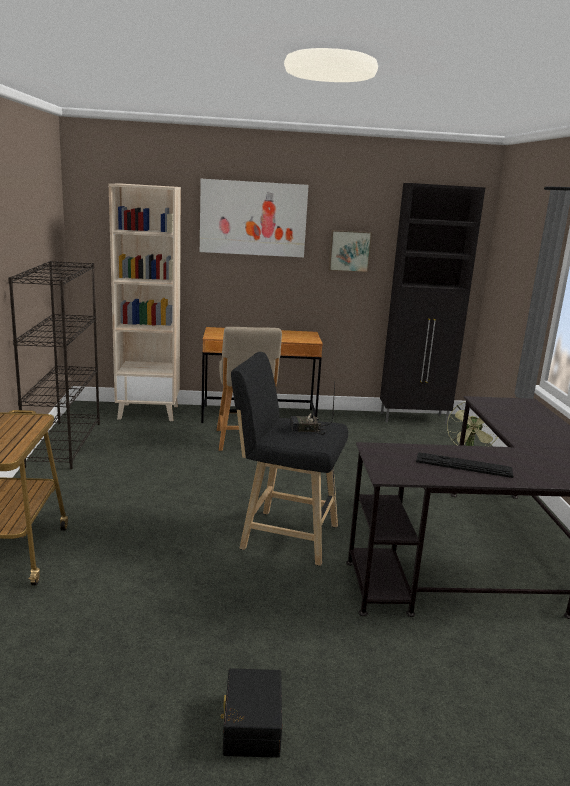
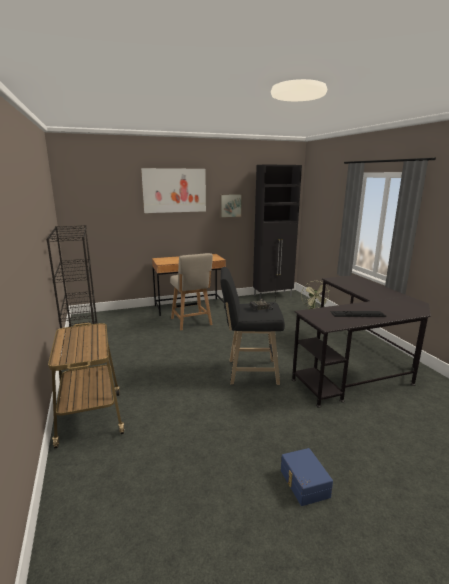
camera: 15 degrees left, 0 degrees up
beige bookcase [109,183,181,421] -> none
black storage box [220,668,282,758] -> blue storage box [281,448,333,506]

